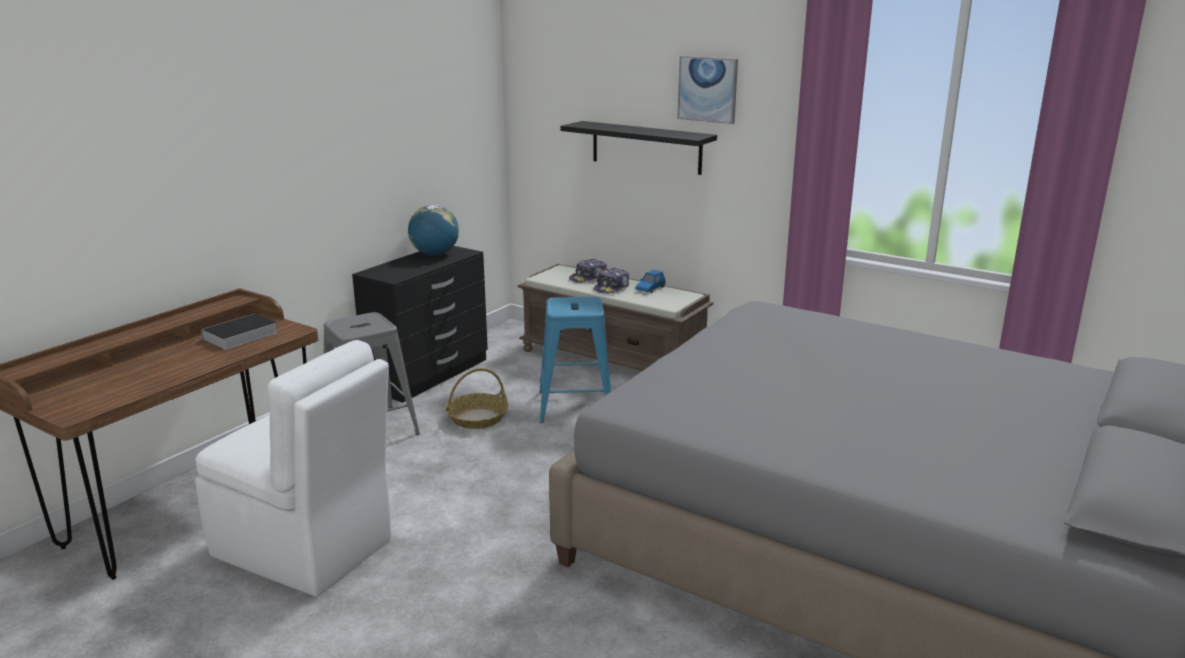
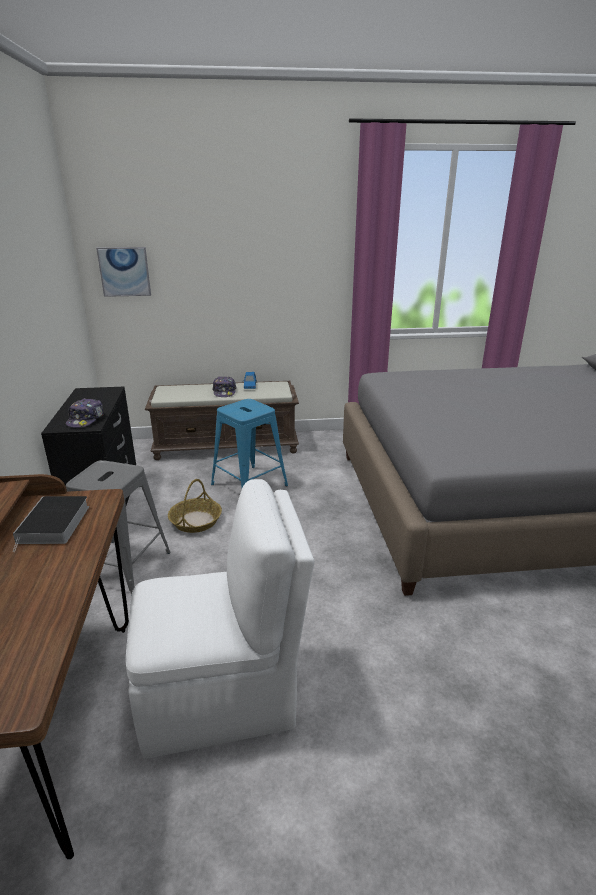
camera: 40 degrees left, 5 degrees up
globe [408,205,459,256] -> none
black shelf [560,121,717,175] -> none
cap [569,259,607,283] -> cap moved to [66,398,104,428]
picture [677,56,738,124] -> picture moved to [96,247,151,297]

